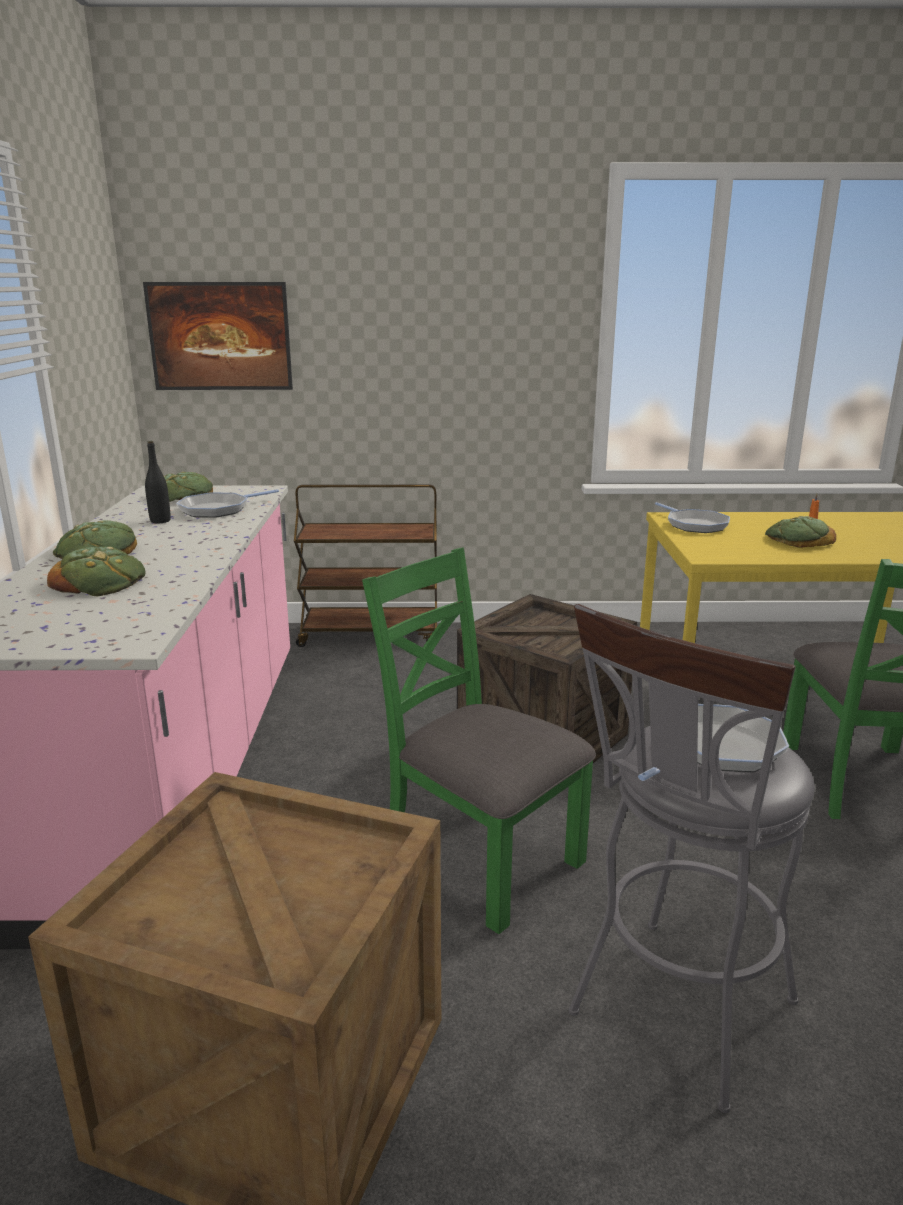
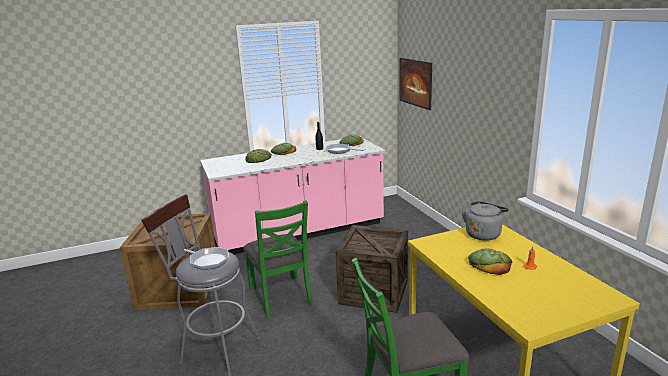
camera: 70 degrees right, 0 degrees up
brown cart [294,484,437,647] -> none
green chair [362,548,596,934] -> green chair turned 135 degrees clockwise [243,200,313,318]
frying pan [655,502,730,533] -> grey kettle [462,201,508,241]

